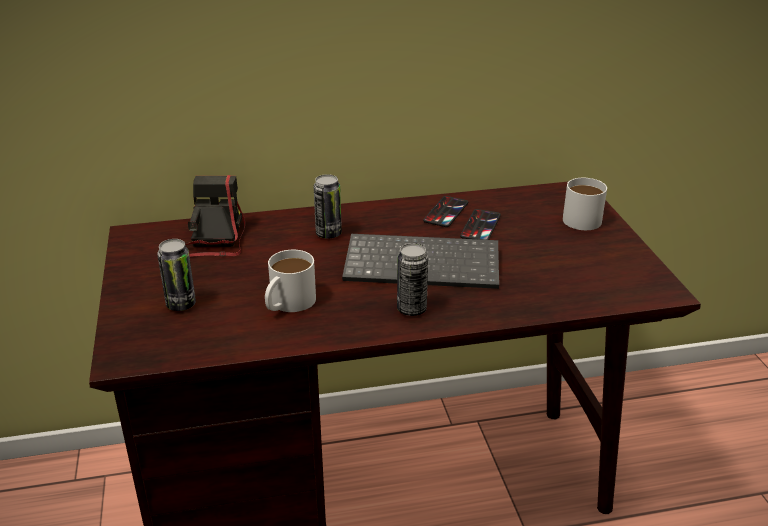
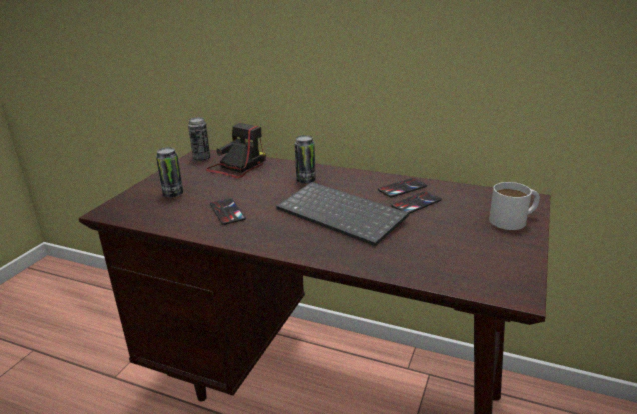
camera: 35 degrees right, 5 degrees down
white mug [265,250,316,312] -> phone [210,198,246,225]
can [397,243,428,316] -> can moved to [188,117,210,161]

